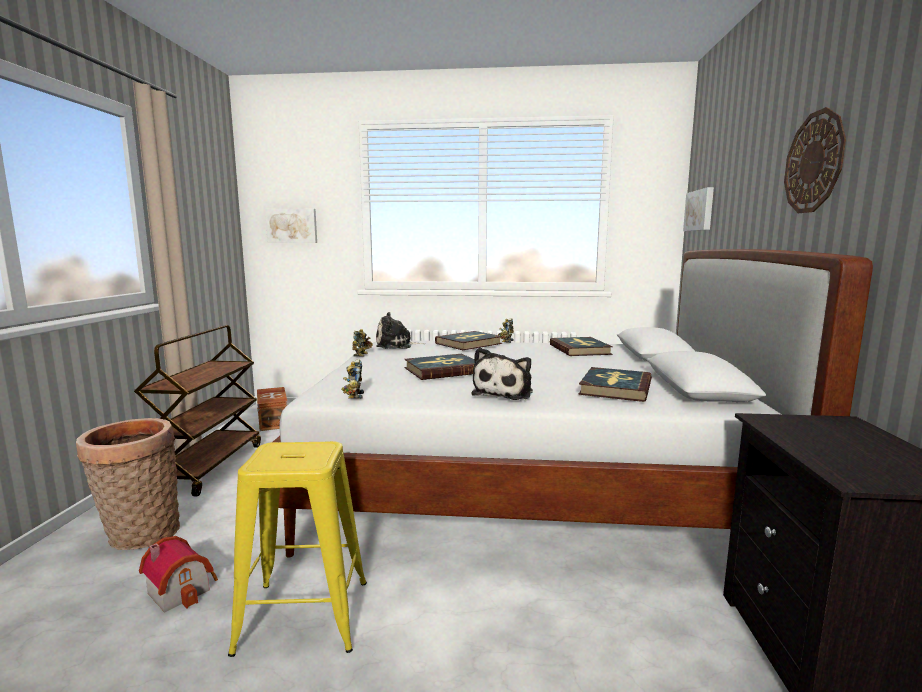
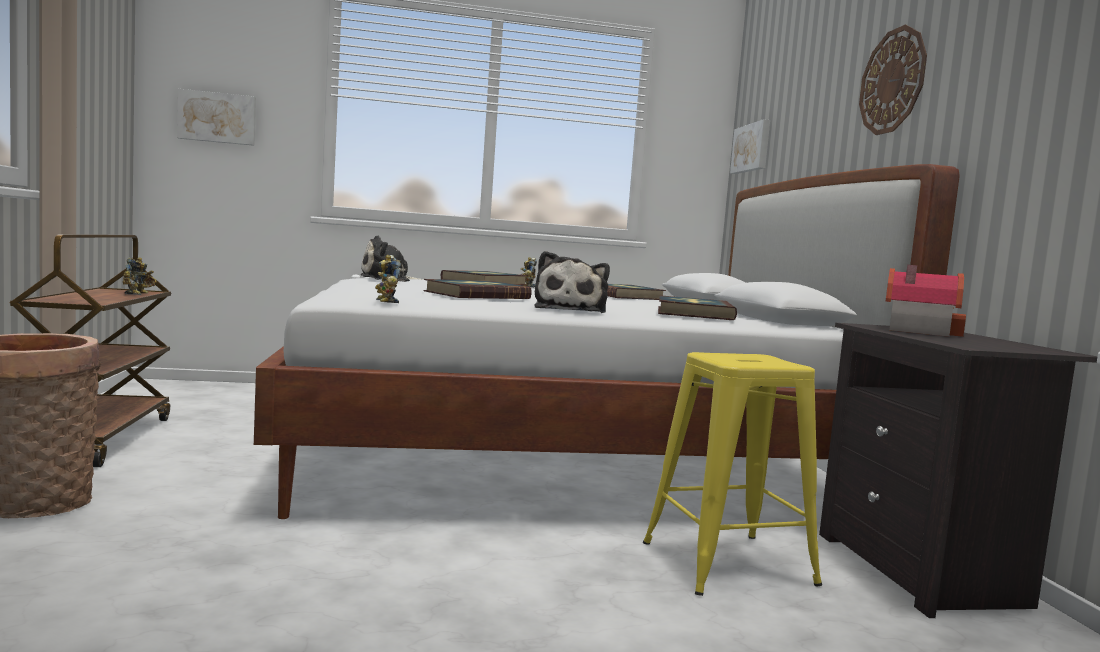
camera: 15 degrees left, 5 degrees down
toy house [139,536,218,613] -> toy house moved to [885,265,966,337]
yellow stool [228,441,367,657] -> yellow stool moved to [643,352,822,596]
brown storage box [257,387,288,431] -> none
toy robot [352,329,373,357] -> toy robot moved to [123,258,157,295]

